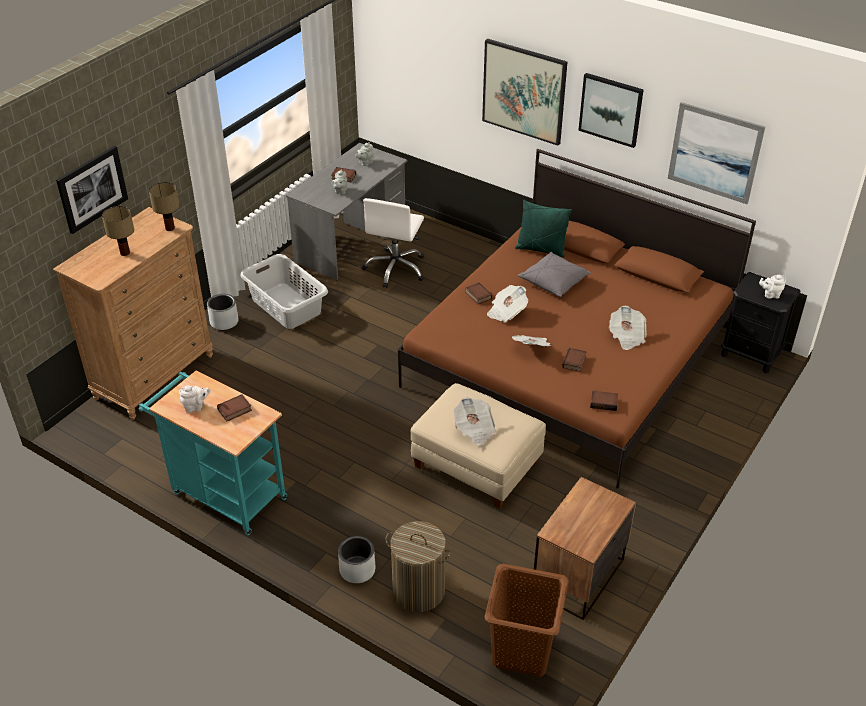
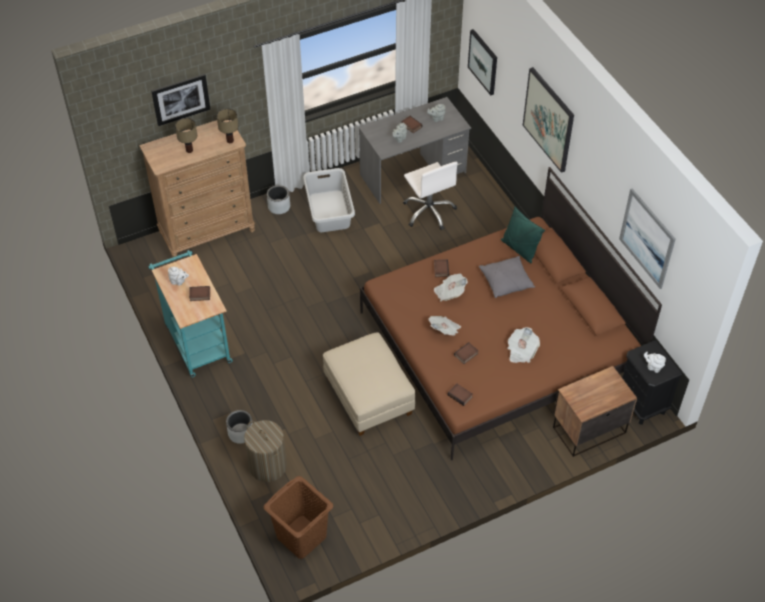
camera: 30 degrees right, 10 degrees up
white office chair [362,198,424,288] -> white office chair turned 75 degrees counterclockwise [403,162,458,230]
newspaper [453,397,496,446] -> none
nightstand [534,477,636,620] -> nightstand moved to [553,366,637,457]
picture [578,73,644,148] -> picture moved to [468,29,497,95]

